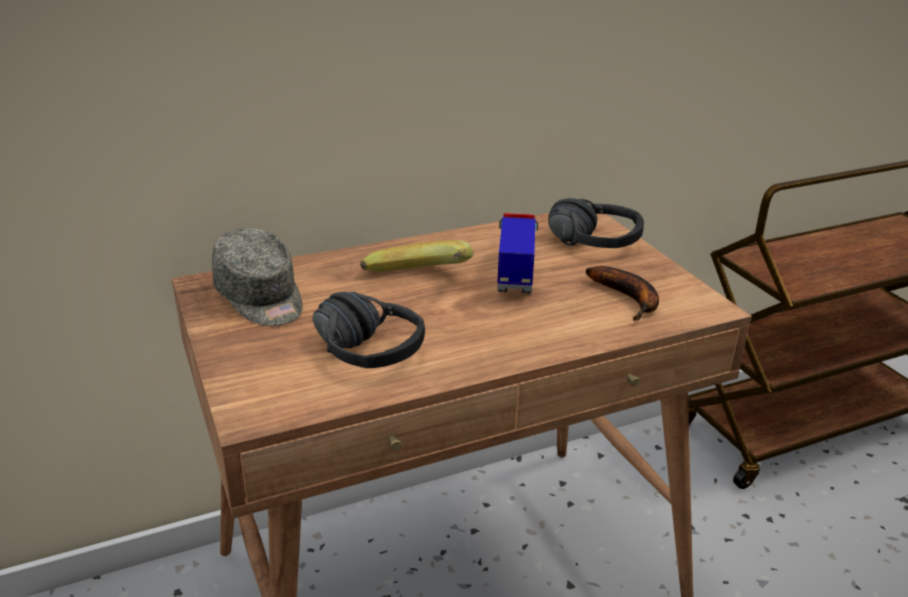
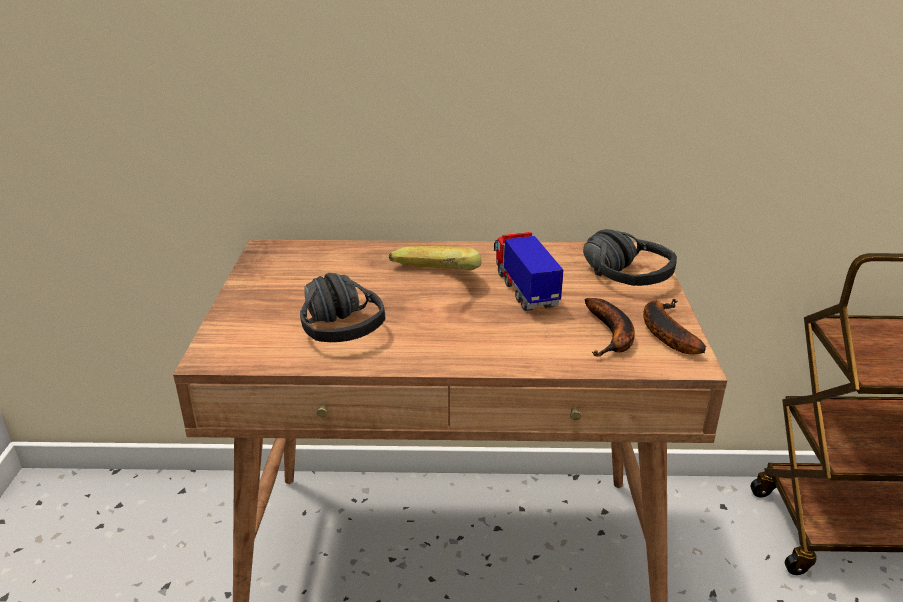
camera: 25 degrees right, 0 degrees up
grey cap [212,228,303,326] -> none
toy truck [497,213,538,294] -> toy truck turned 45 degrees counterclockwise [494,232,563,311]
none -> banana [643,299,706,354]

